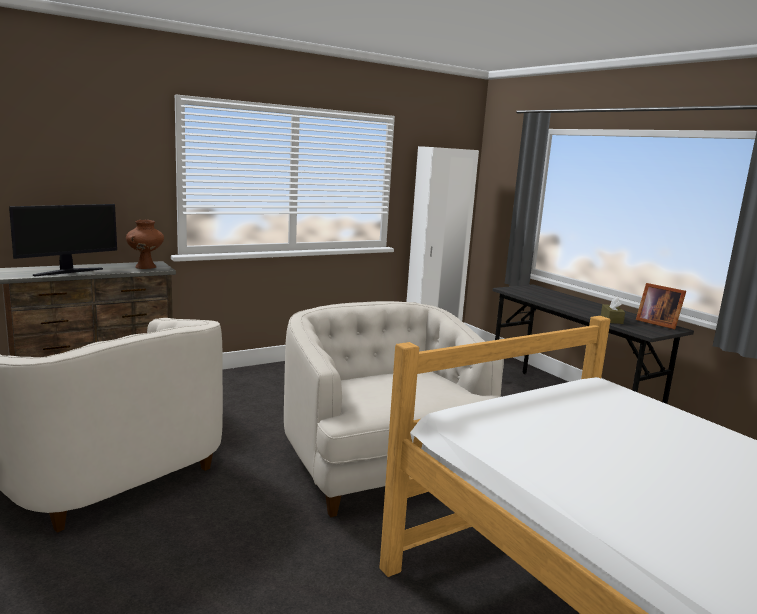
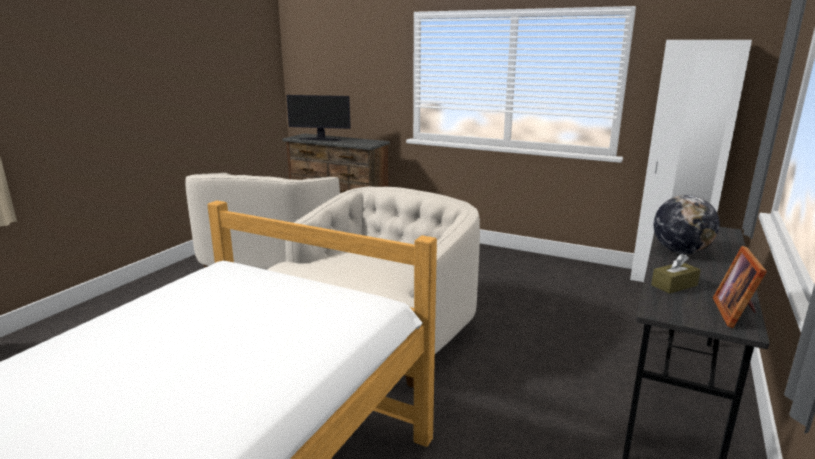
camera: 60 degrees right, 5 degrees up
brown vase [126,220,164,269] -> none
none -> globe [654,195,720,254]

